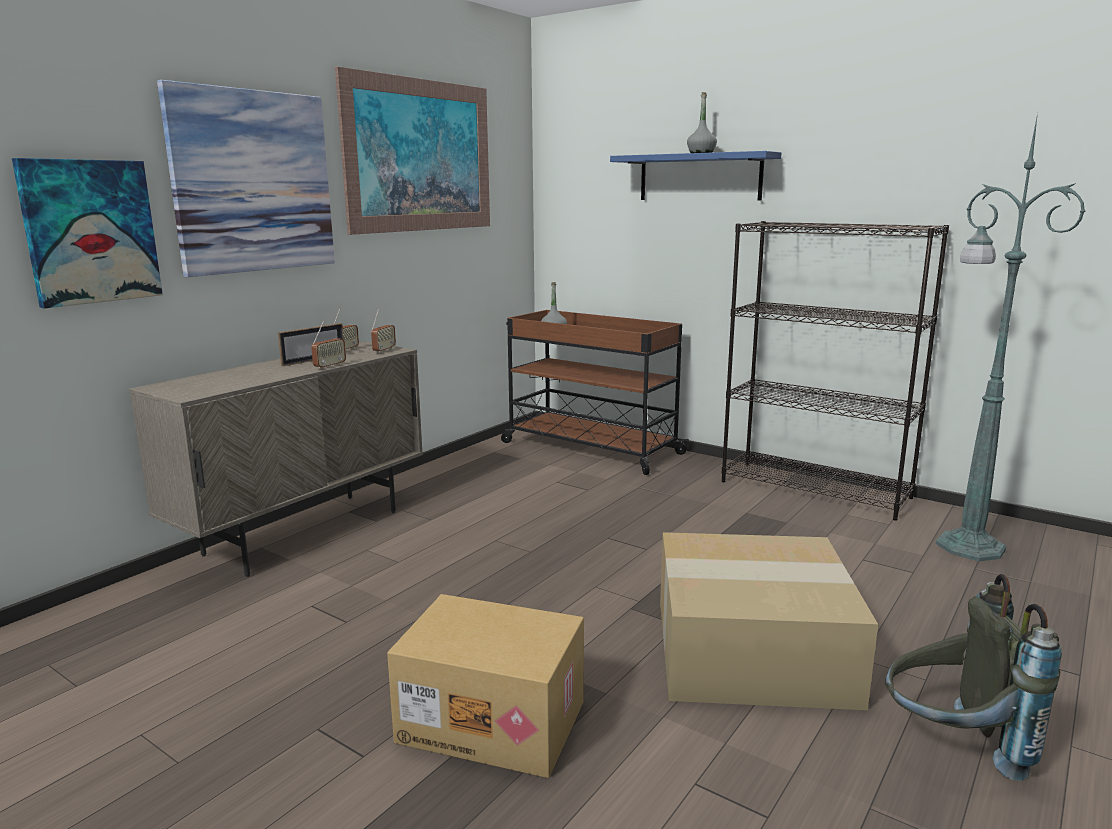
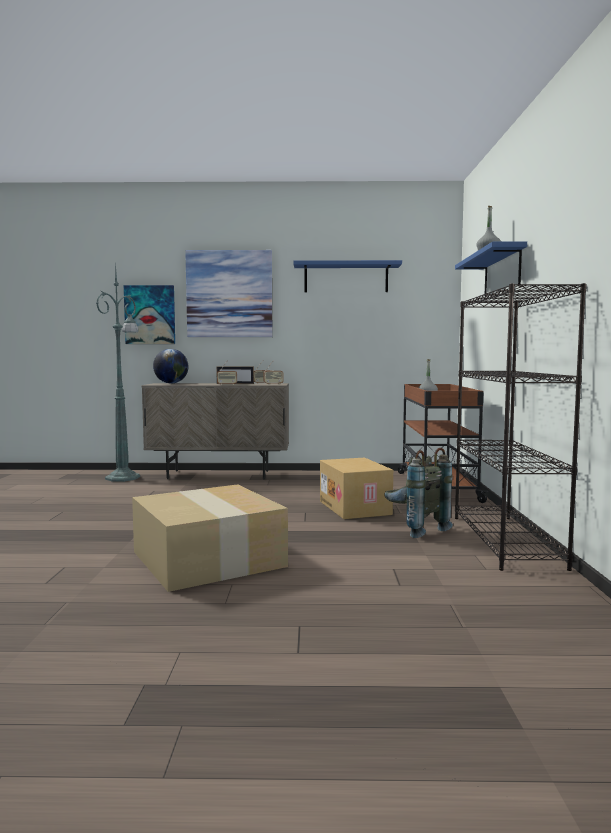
camera: 55 degrees right, 10 degrees down
picture [335,67,490,235] -> blue shelf [293,260,402,292]
cardboard box [387,594,584,778] -> cardboard box moved to [320,458,393,519]
grey backpack [885,574,1062,781] -> grey backpack moved to [384,448,453,538]
green floor lamp [936,113,1085,561] -> green floor lamp moved to [96,261,140,482]
none -> globe [153,349,189,384]

